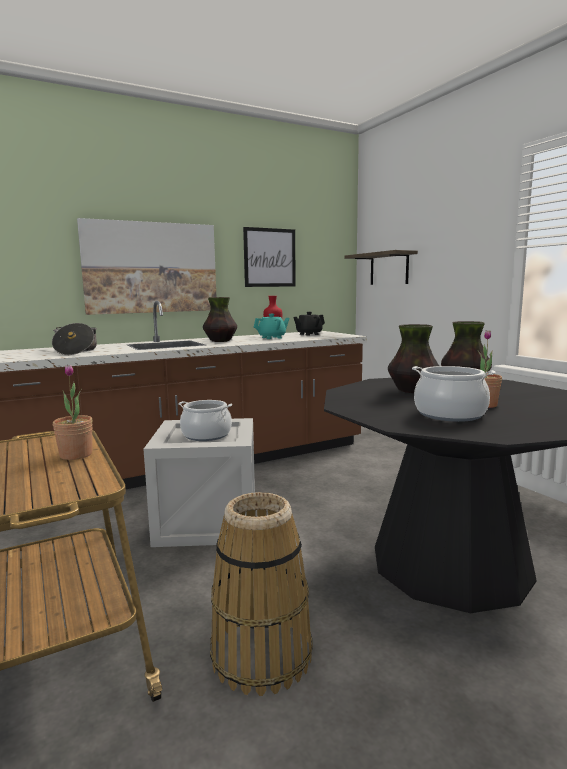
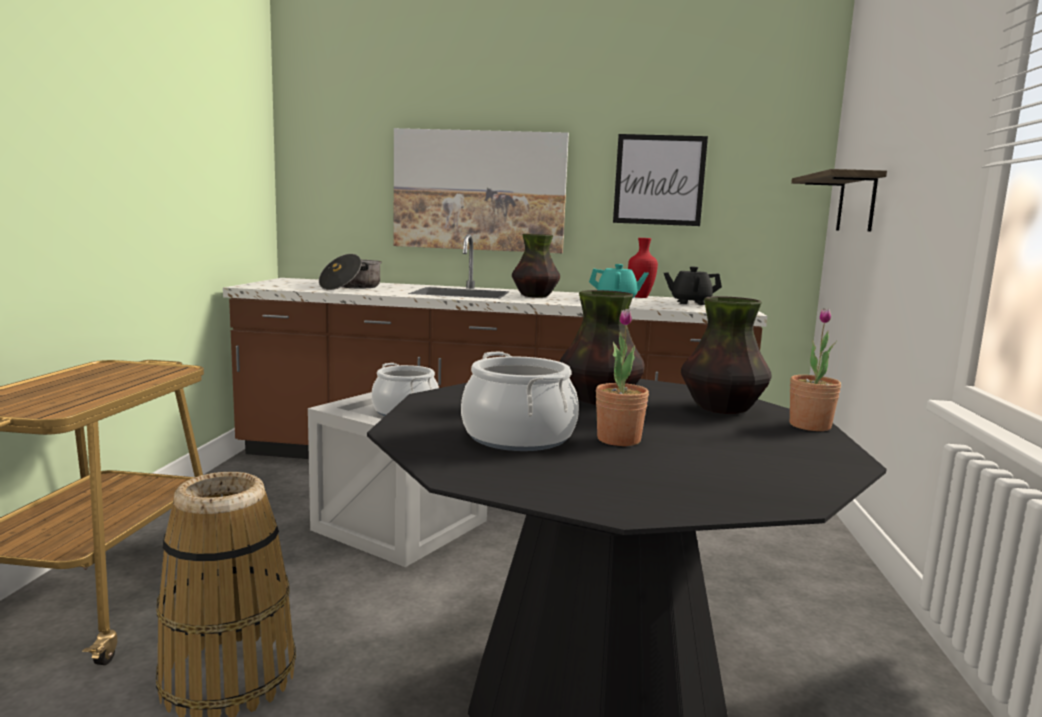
camera: 35 degrees right, 0 degrees up
potted plant [53,365,93,460] -> potted plant moved to [790,308,841,431]

